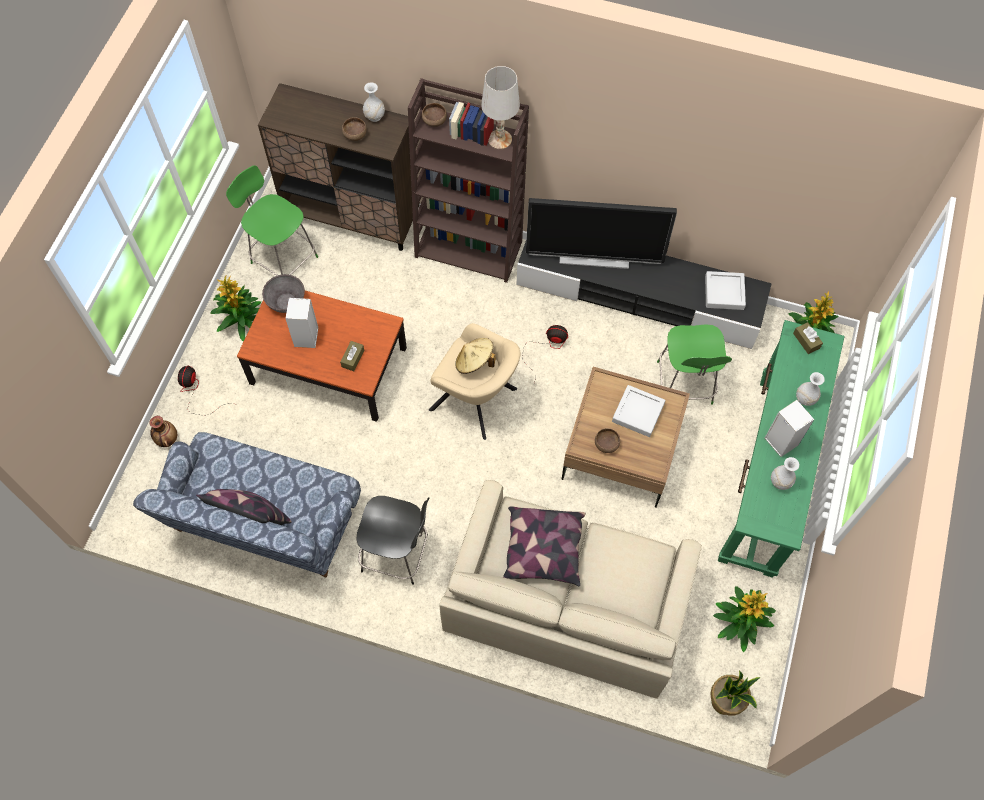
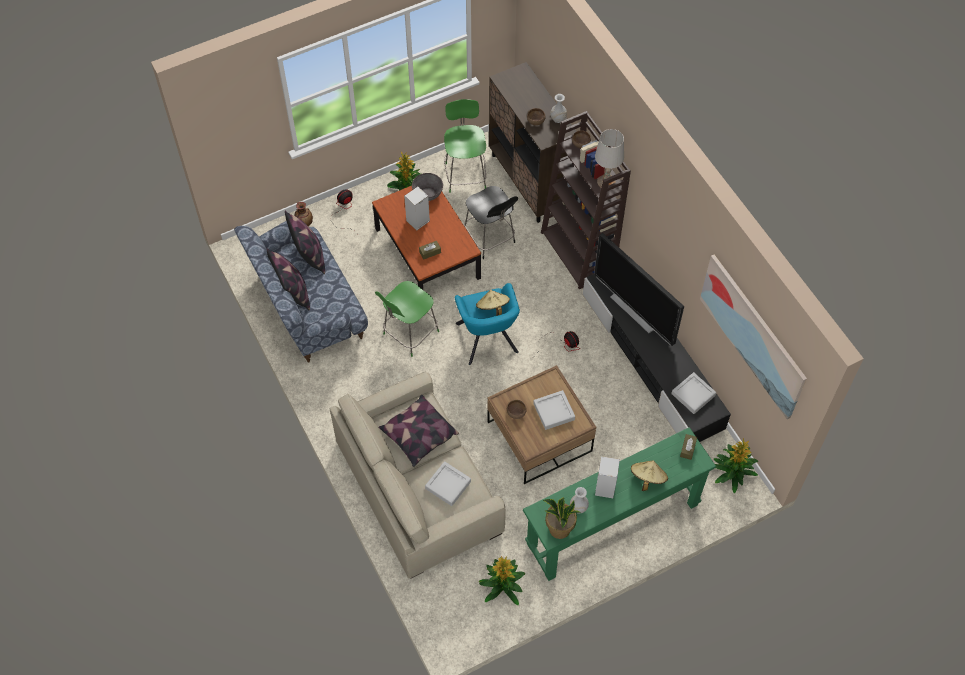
camera: 45 degrees right, 5 degrees down
black stool [356,496,430,585] -> black stool moved to [464,186,518,259]
beige armchair [429,323,521,440] -> turquoise armchair [455,283,520,365]
green stool [657,324,732,405] -> green stool moved to [375,281,439,357]
potted plant [710,670,760,715] -> potted plant moved to [543,497,581,539]
white vase [796,372,825,406] -> beige hat [631,460,668,491]
none -> pillow [285,210,325,274]
none -> grey tray [425,461,471,506]
none -> picture [700,254,807,419]

